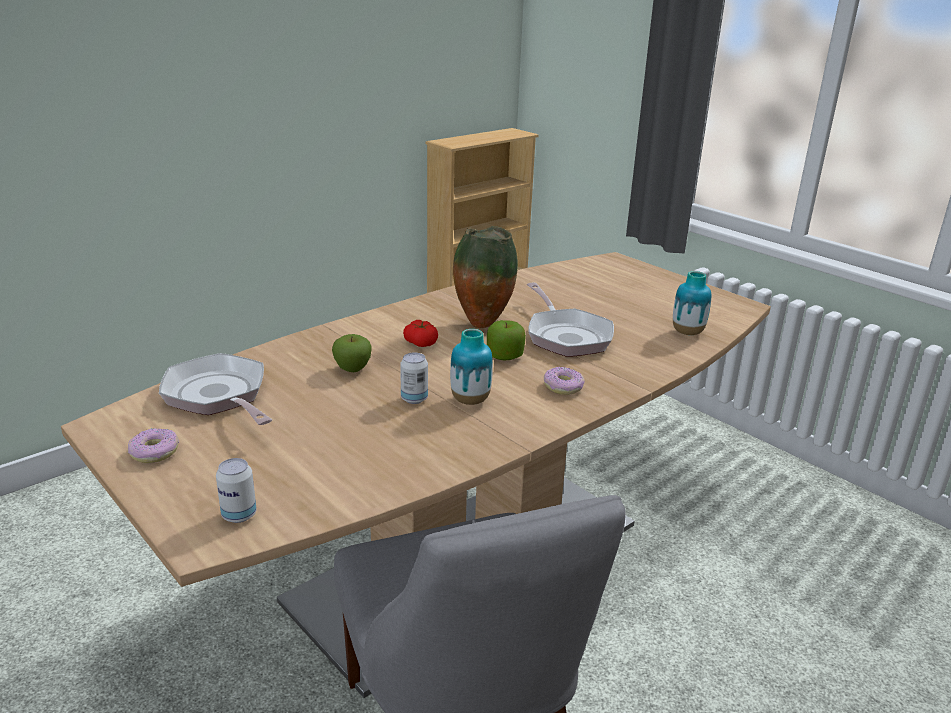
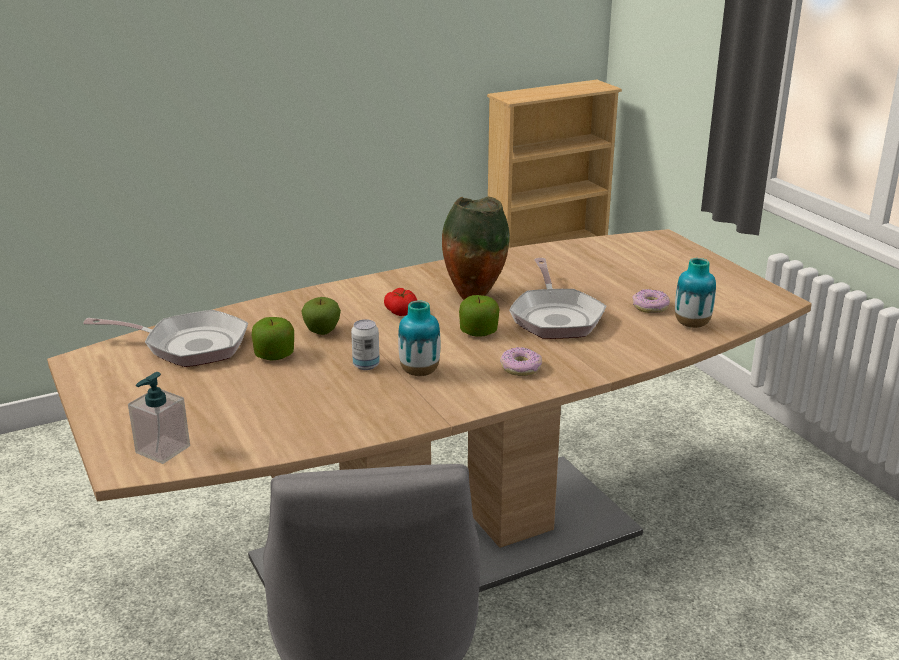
camera: 15 degrees right, 0 degrees up
donut [128,428,179,463] -> donut moved to [632,289,670,313]
frying pan [159,353,272,425] -> frying pan turned 120 degrees clockwise [83,310,248,367]
can [216,458,257,523] -> soap dispenser [128,372,190,464]
none -> apple [252,317,294,360]

